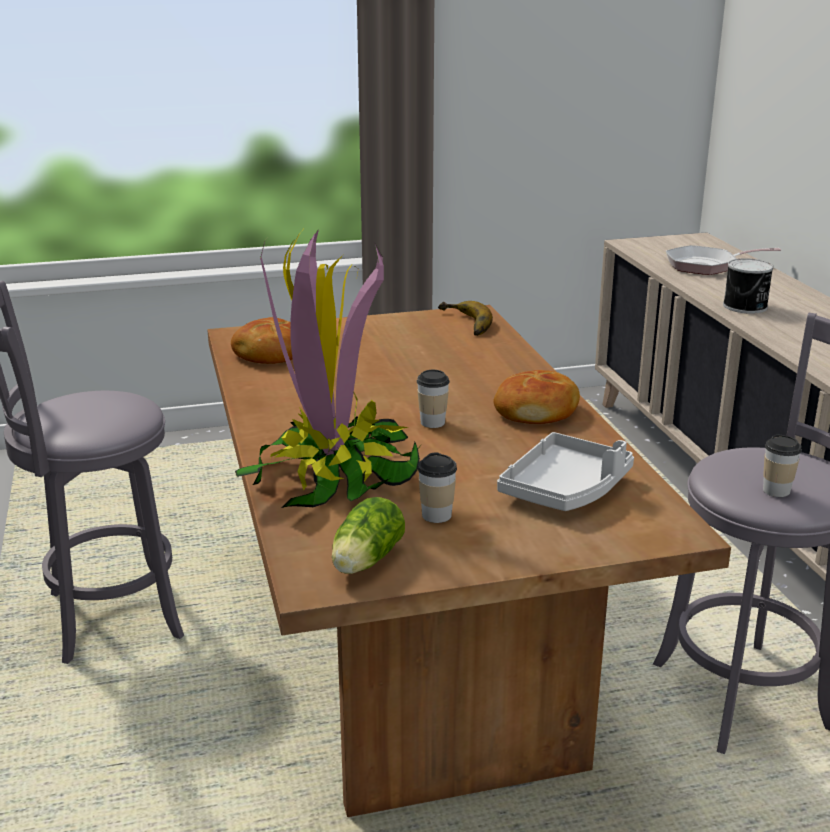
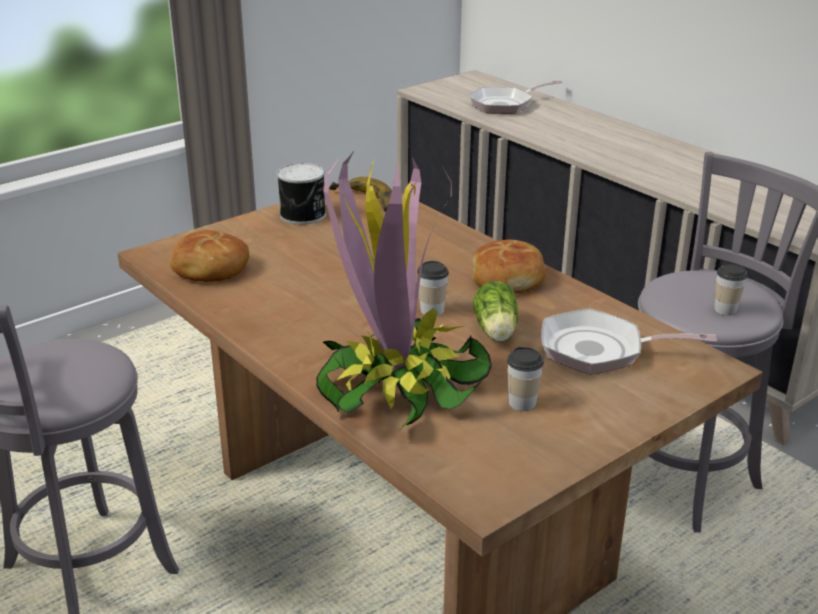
camera: 25 degrees left, 5 degrees up
lettuce [332,497,405,574] -> lettuce moved to [473,281,518,342]
grey tray [497,432,634,511] -> frying pan [541,309,717,375]
can [723,258,773,314] -> can moved to [277,163,326,225]

